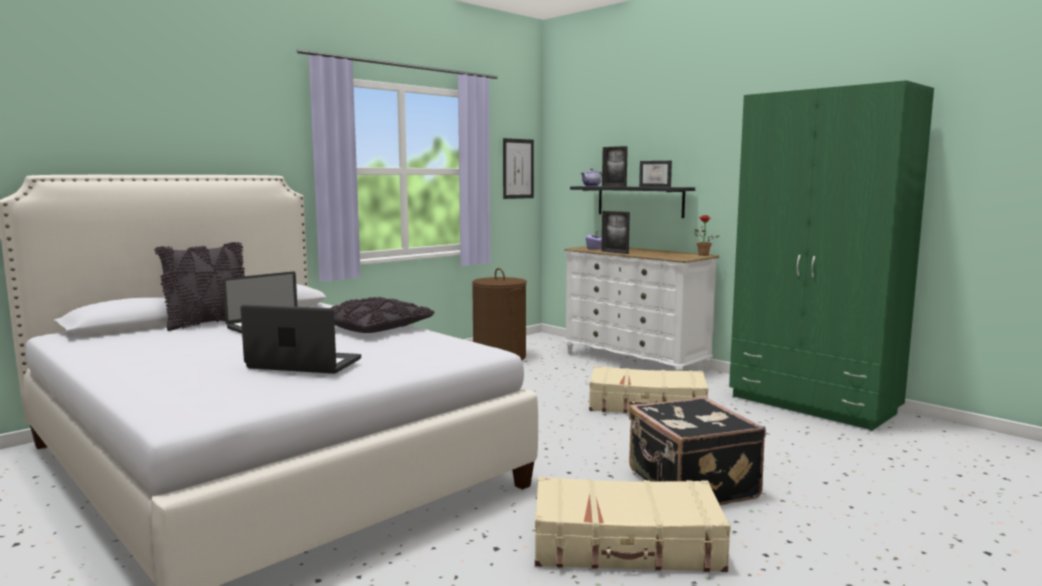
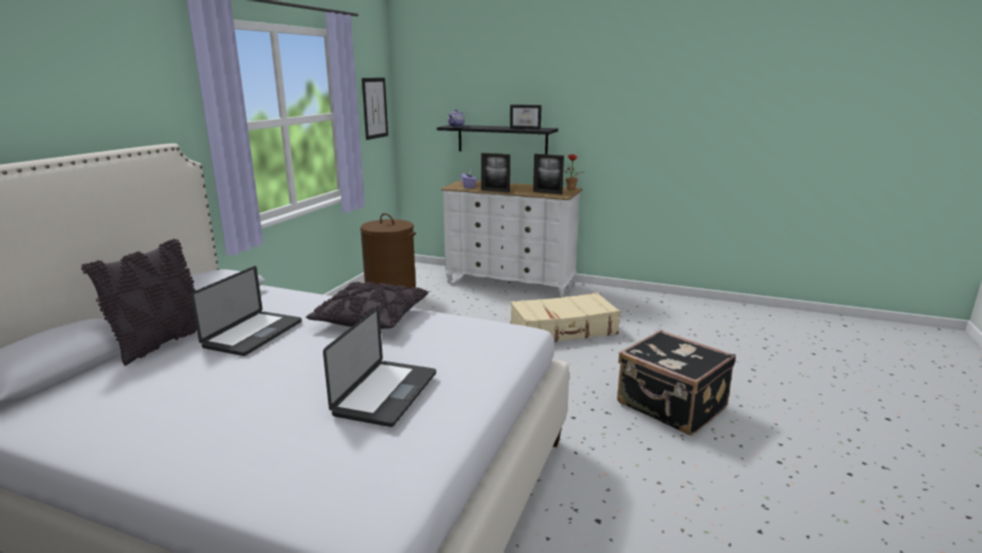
camera: 25 degrees left, 10 degrees up
laptop [240,304,361,374] -> laptop turned 120 degrees clockwise [323,307,436,427]
beige suitcase [535,477,731,572] -> none
picture frame [602,146,628,187] -> picture frame moved to [533,154,564,194]
green wardrobe [729,80,934,431] -> none

